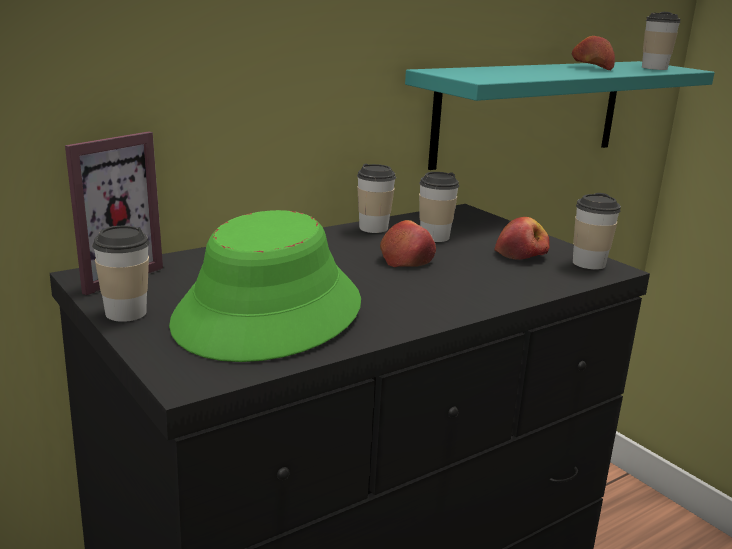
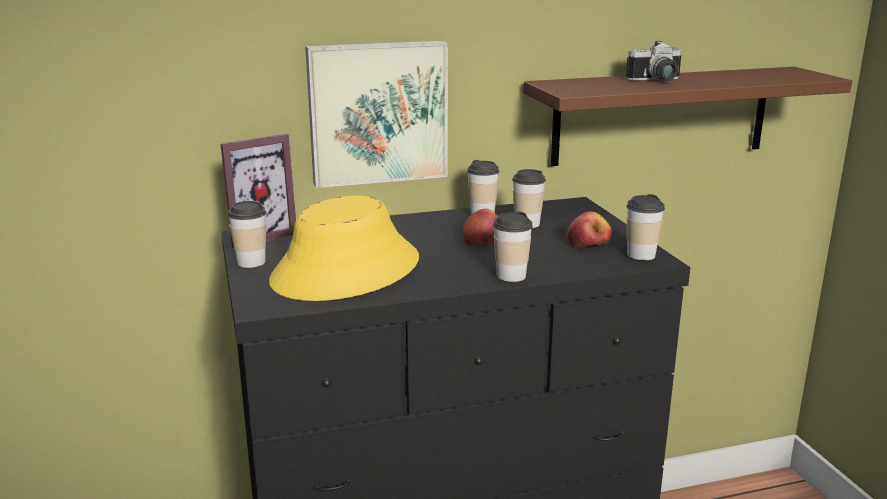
camera: 20 degrees right, 0 degrees up
green hat [169,210,361,362] -> yellow hat [269,196,419,301]
turquoise shelf [405,61,715,170] -> brown shelf [523,67,852,166]
apple [572,36,615,71] -> none
cup [642,12,681,70] -> cup moved to [493,212,533,282]
none -> picture [305,41,448,188]
none -> camera [626,41,682,81]

